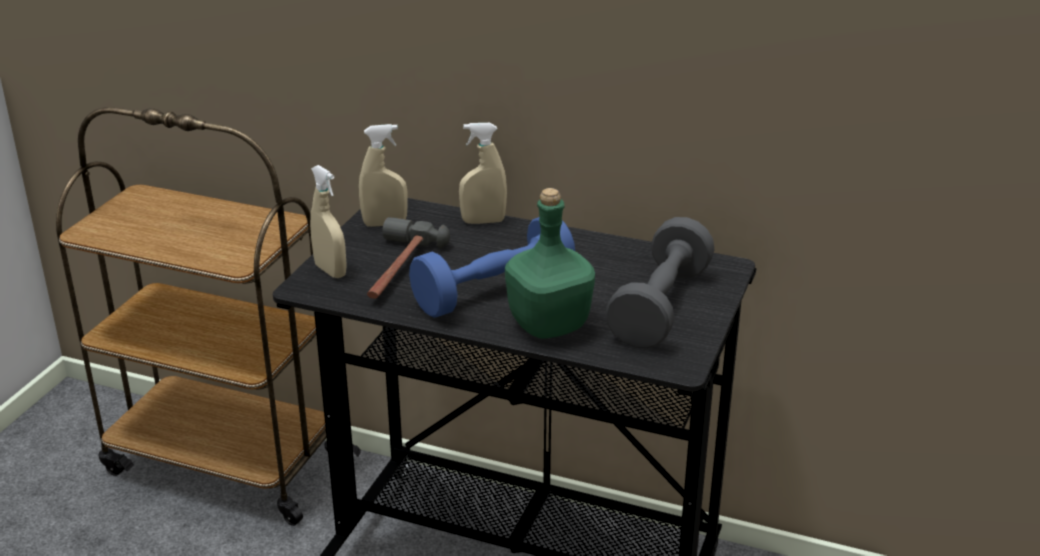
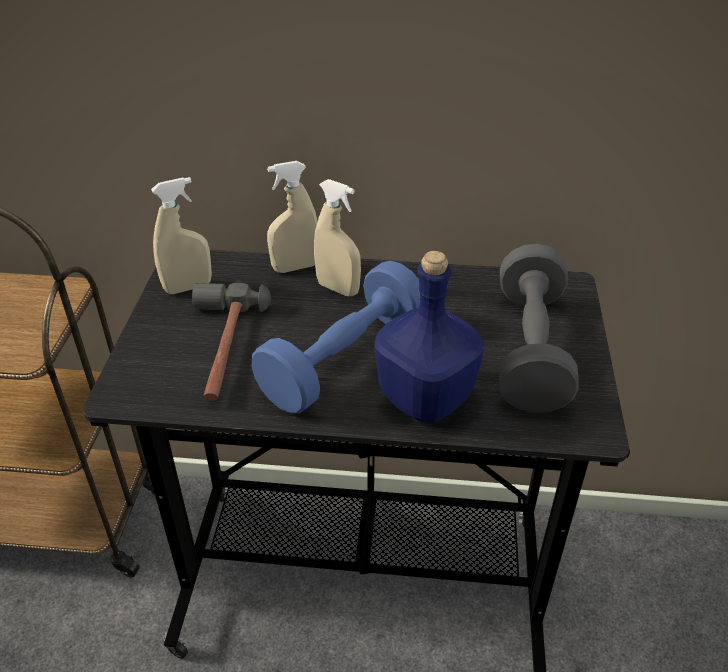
camera: 15 degrees left, 10 degrees up
beige spray bottle [310,165,347,278] -> beige spray bottle moved to [314,179,361,296]
green bottle [505,188,595,339] -> blue bottle [374,251,484,422]

